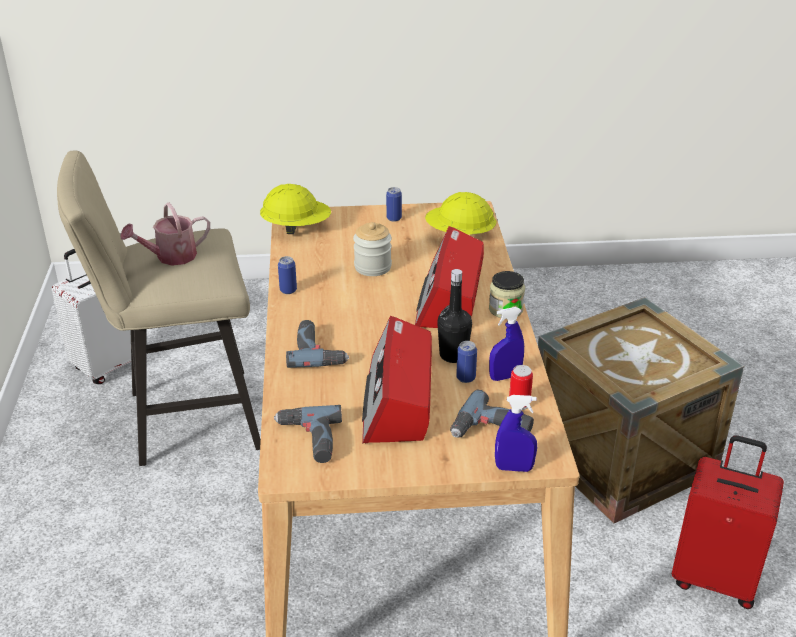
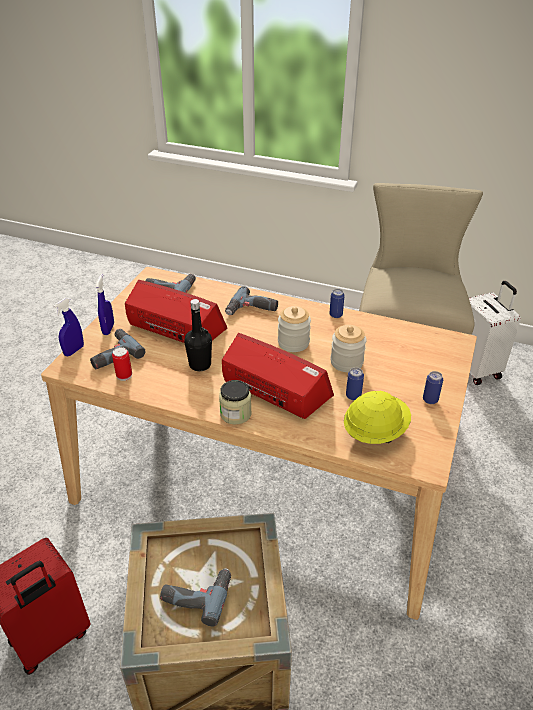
camera: 115 degrees right, 5 degrees up
watering can [120,203,210,266] -> none
yellow hard hat [260,184,331,234] -> none
can [456,341,477,383] -> can moved to [346,367,364,400]
blue spray bottle [489,307,524,381] -> blue spray bottle moved to [95,274,114,335]
none -> power drill [160,568,231,627]
none -> jar [278,306,311,352]

